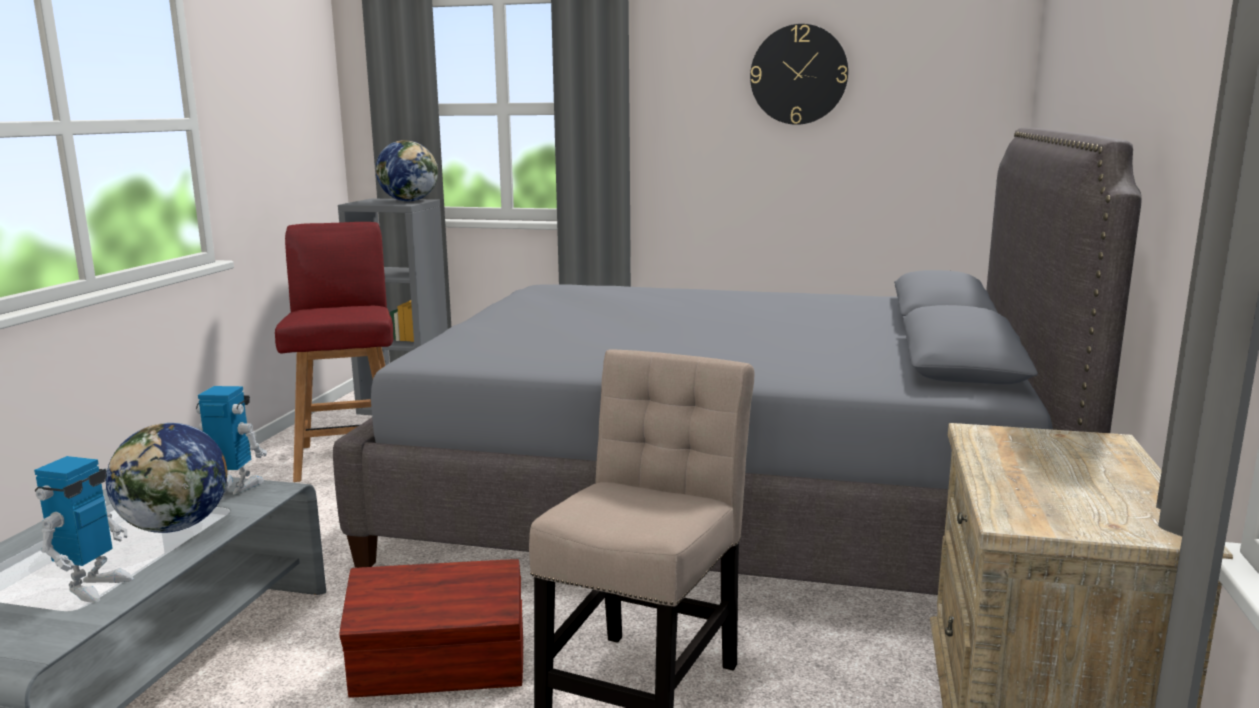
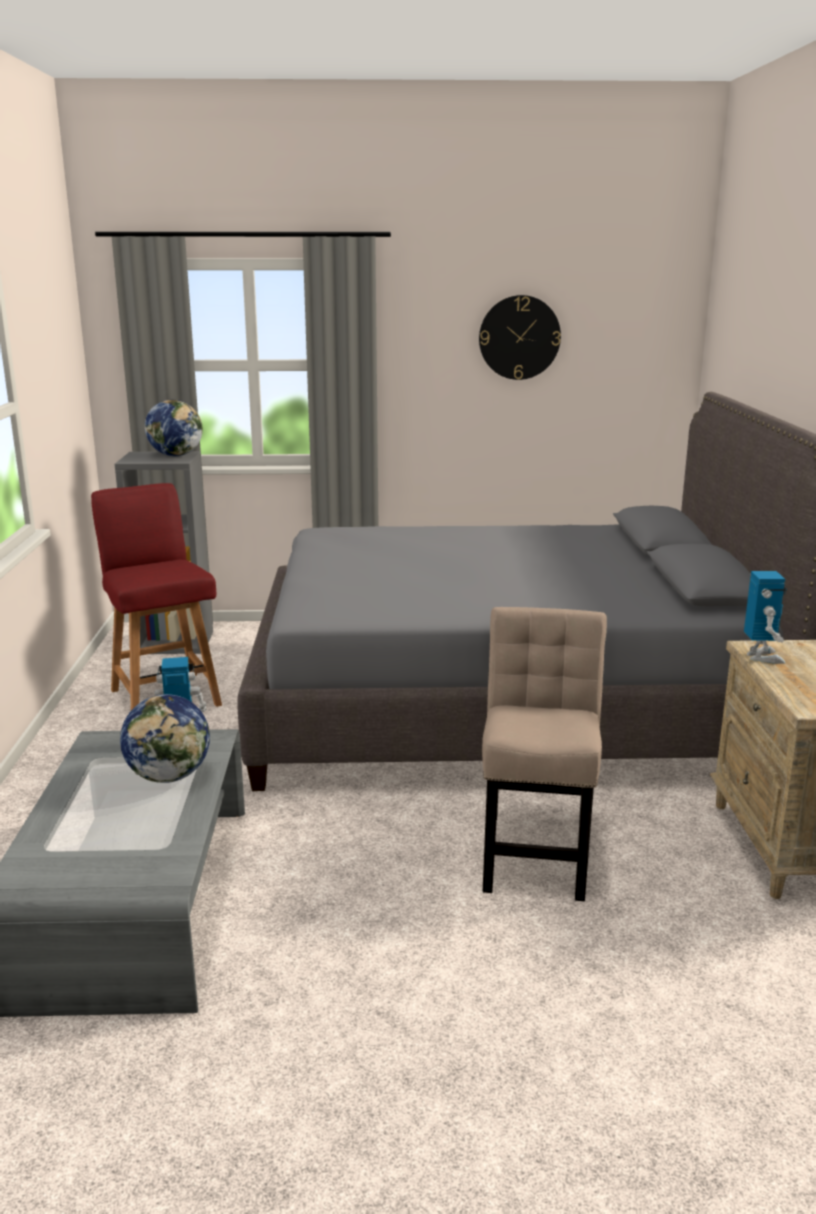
camera: 15 degrees left, 5 degrees up
toy robot [34,456,134,603] -> toy robot moved to [744,571,787,664]
brown storage box [339,559,523,698] -> none

